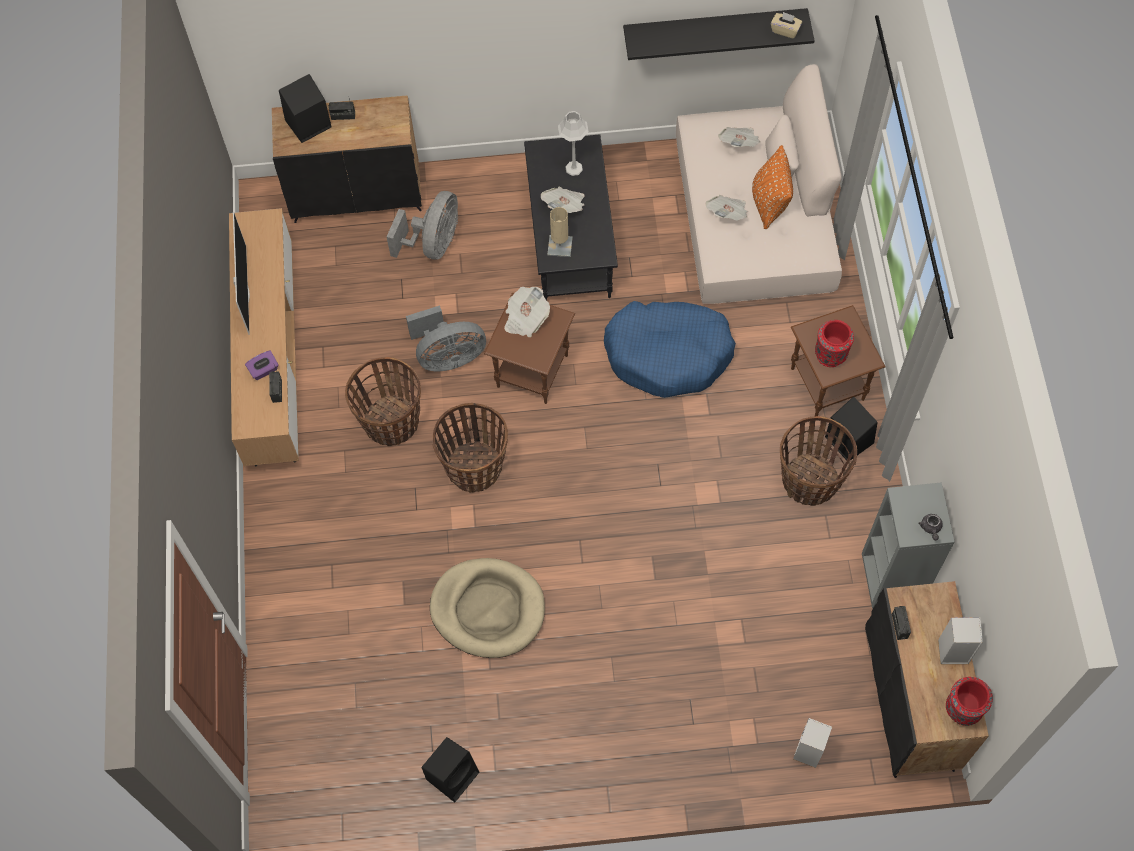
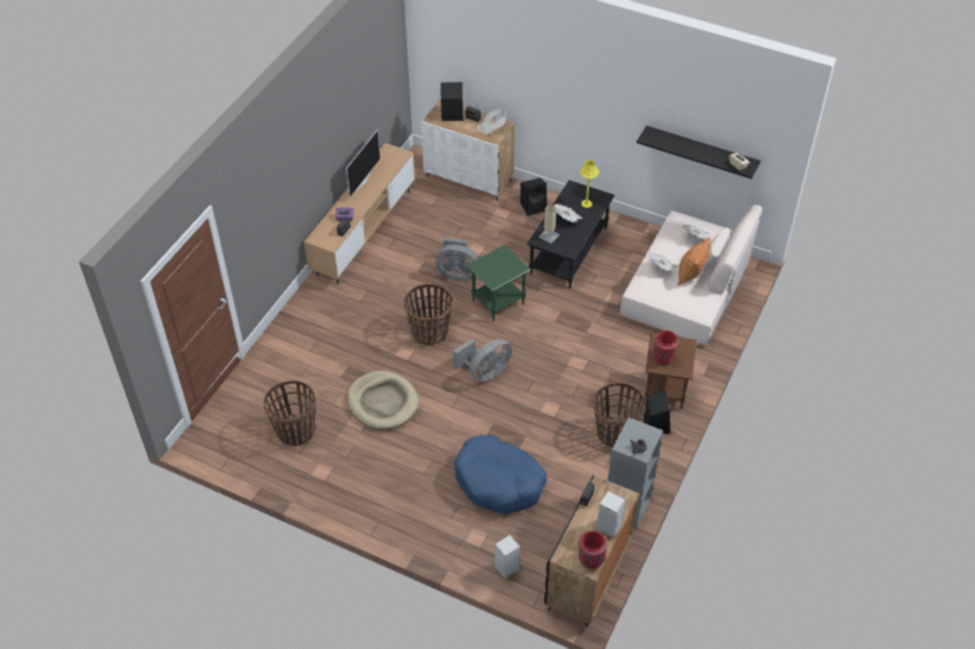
camera: 30 degrees right, 15 degrees down
black cabinet [272,95,422,223] -> white cabinet [421,100,515,201]
basket [345,357,421,446] -> basket moved to [264,380,316,446]
grey fan [387,191,458,259] -> grey fan moved to [453,339,512,382]
black speaker [422,737,479,803] -> black speaker moved to [520,178,547,216]
brown side table [484,292,575,404] -> green side table [466,244,531,321]
newspaper [504,287,550,337] -> newspaper moved to [477,109,506,135]
grey table lamp [558,111,589,176] -> yellow table lamp [579,160,599,208]
blue dog bed [604,301,736,398] -> blue dog bed moved to [454,435,547,514]

